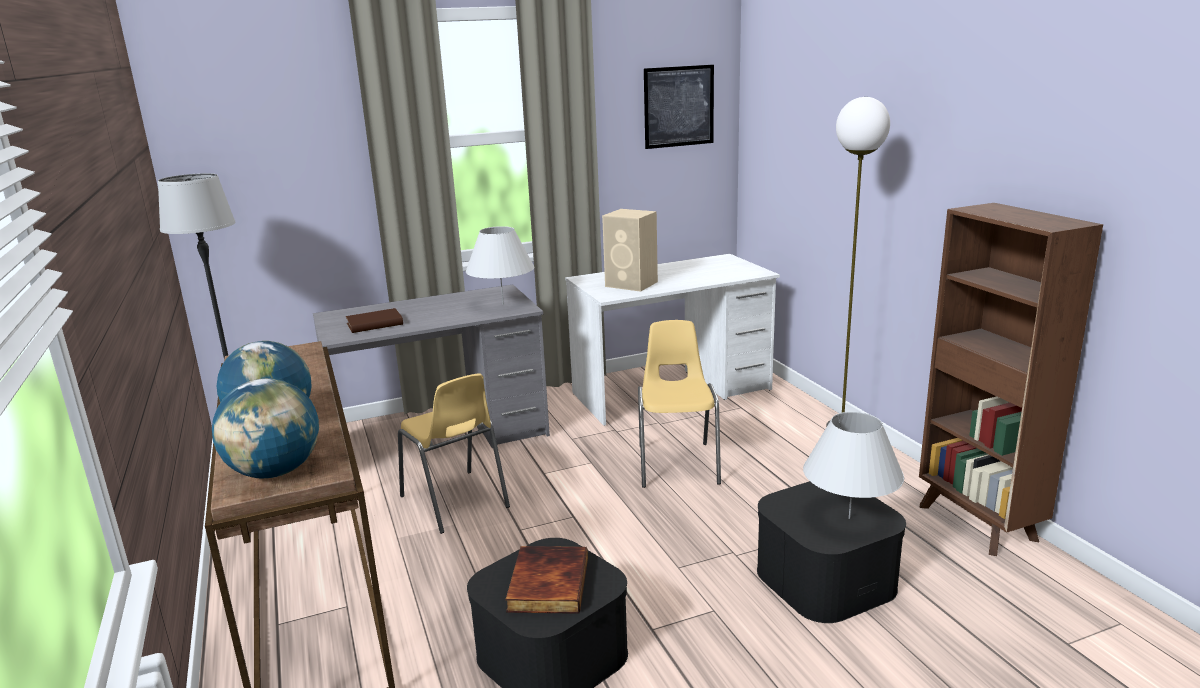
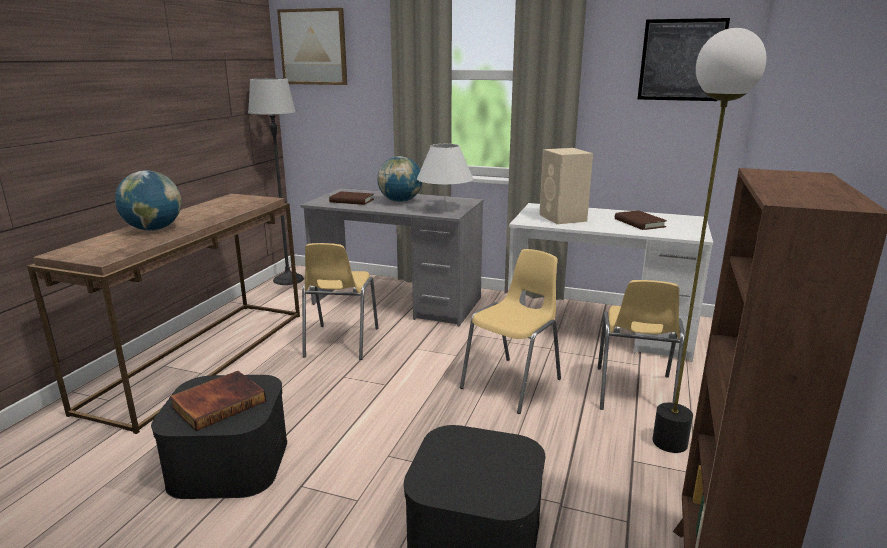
camera: 40 degrees right, 0 degrees up
globe [212,378,319,478] -> globe moved to [377,156,422,202]
white table lamp [803,412,904,519] -> none
none -> picture [277,8,347,85]
none -> yellow chair [598,280,685,410]
none -> brown book [615,210,667,230]

